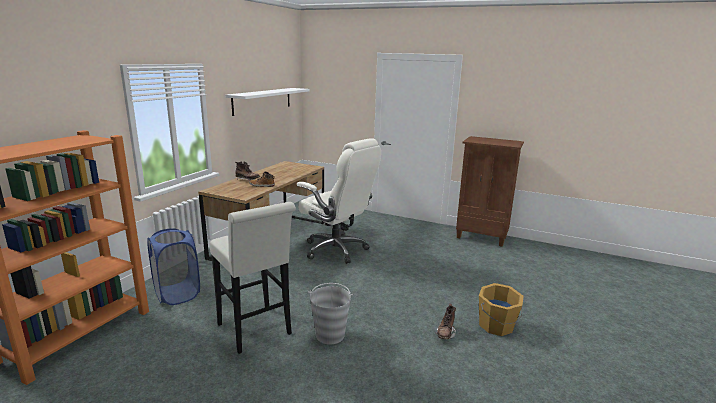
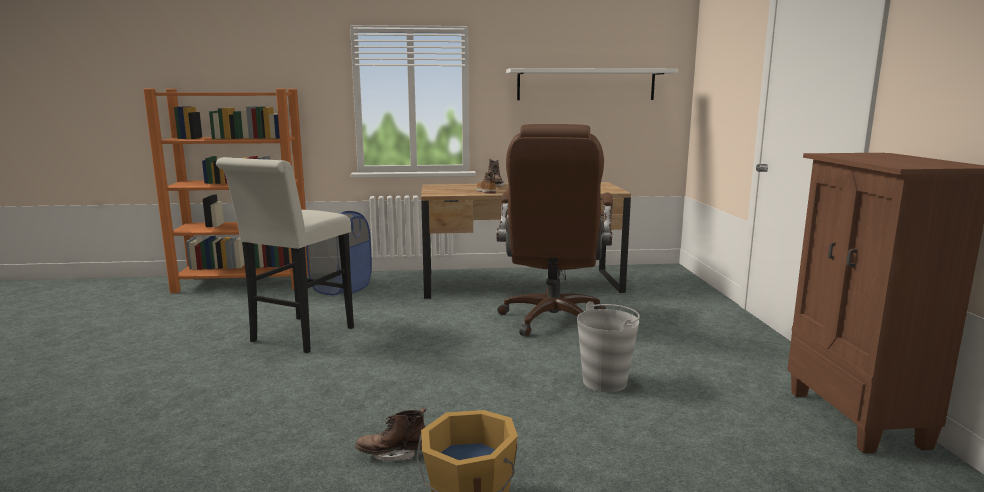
camera: 60 degrees right, 5 degrees down
white office chair [297,138,381,264] -> brown office chair [496,124,613,337]
grey bucket [308,283,353,344] -> grey bucket moved to [577,301,640,392]

